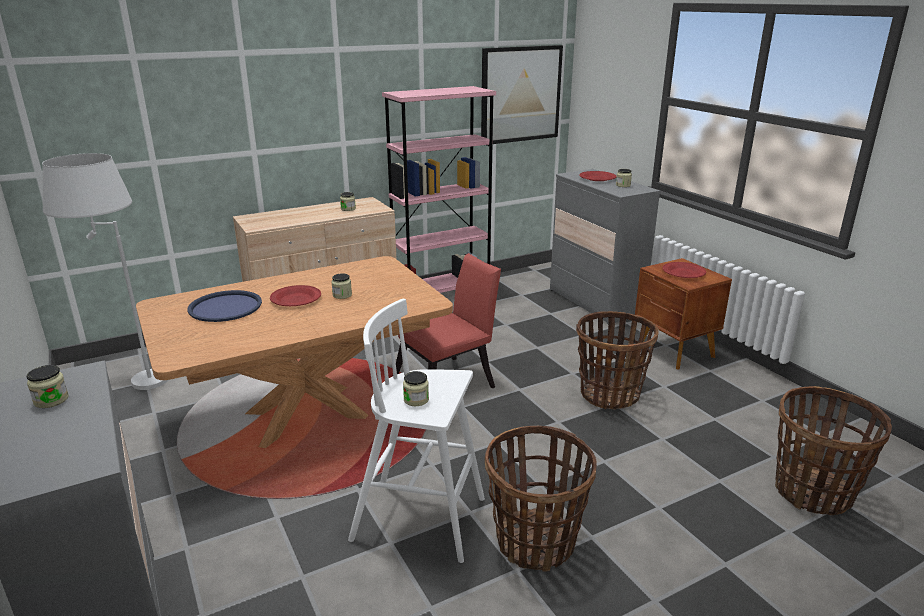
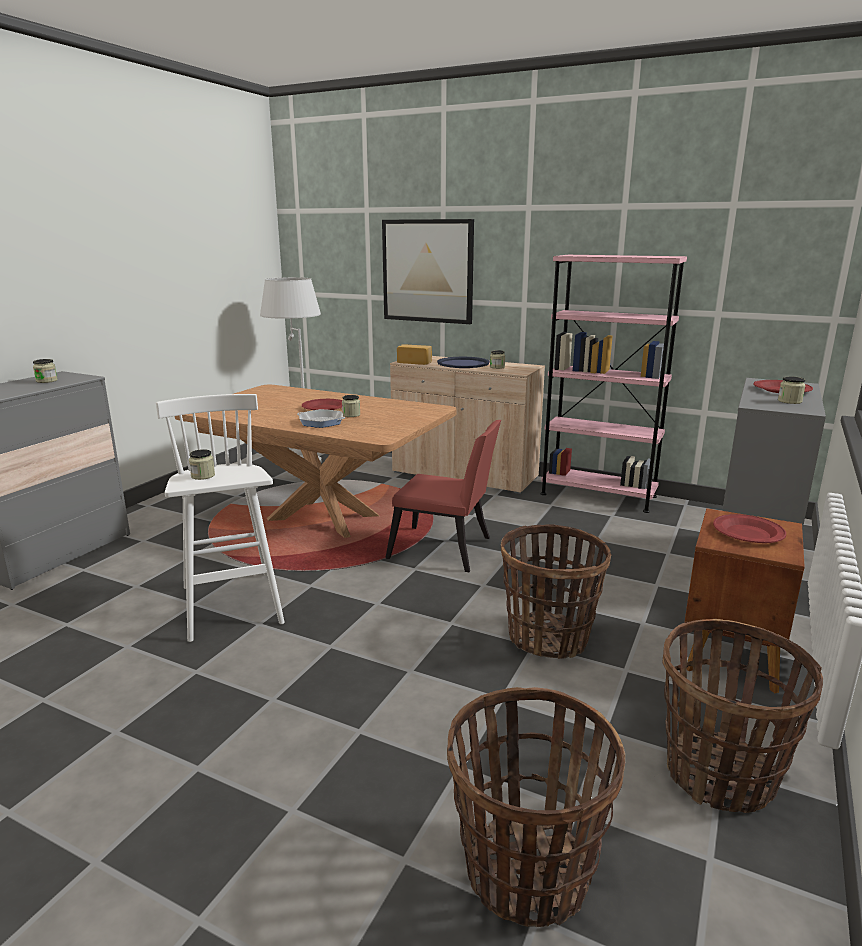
camera: 55 degrees right, 5 degrees down
blue tray [187,290,262,322] -> blue tray moved to [437,357,490,368]
picture [481,45,563,144] -> picture moved to [382,219,474,324]
basket [485,426,597,571] -> basket moved to [662,619,823,813]
none -> frying pan [297,409,345,428]
none -> bread [397,344,432,365]

